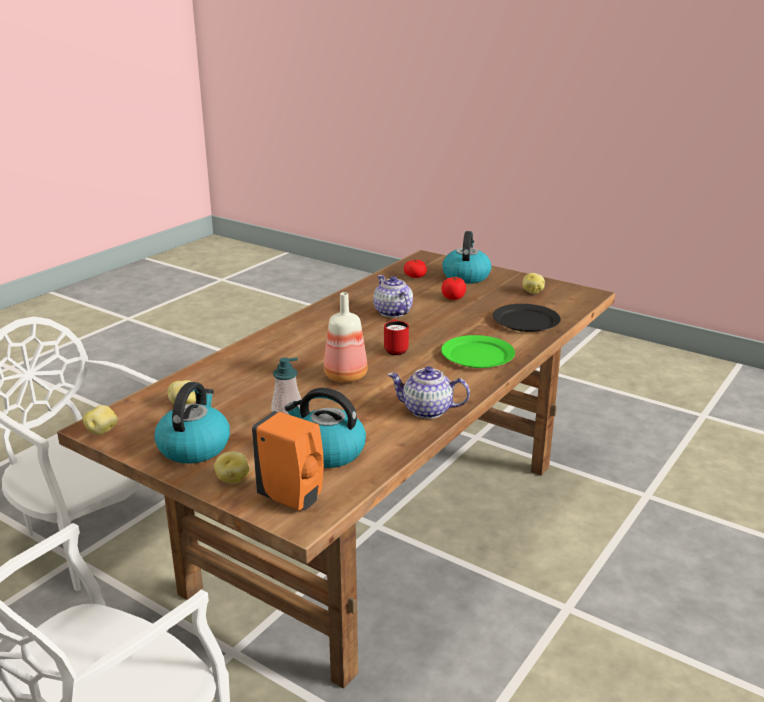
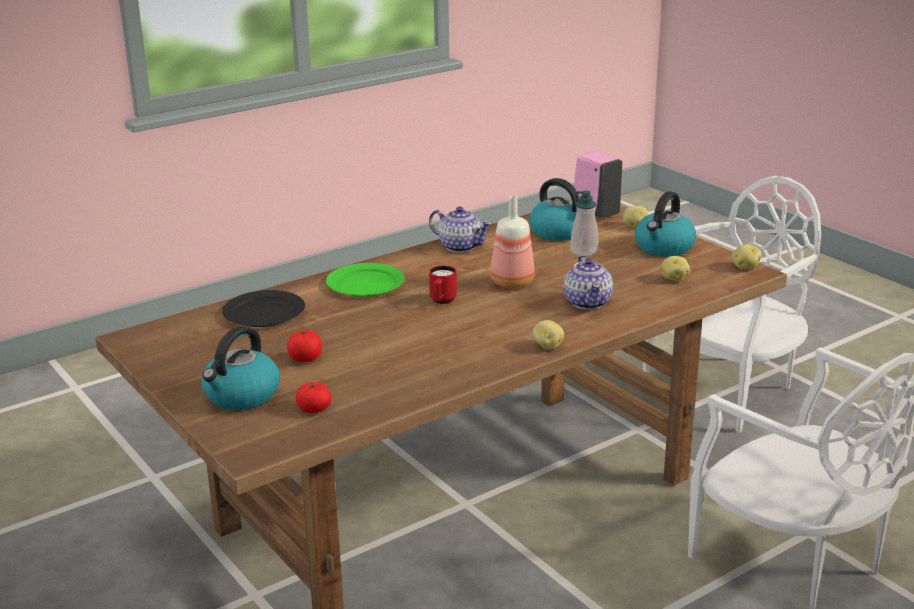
camera: 160 degrees left, 0 degrees up
orange soap dispenser [252,411,324,511] -> pink soap dispenser [574,151,623,219]
teapot [373,275,413,318] -> teapot moved to [564,256,613,310]
potato [522,273,545,294] -> potato moved to [533,320,564,349]

